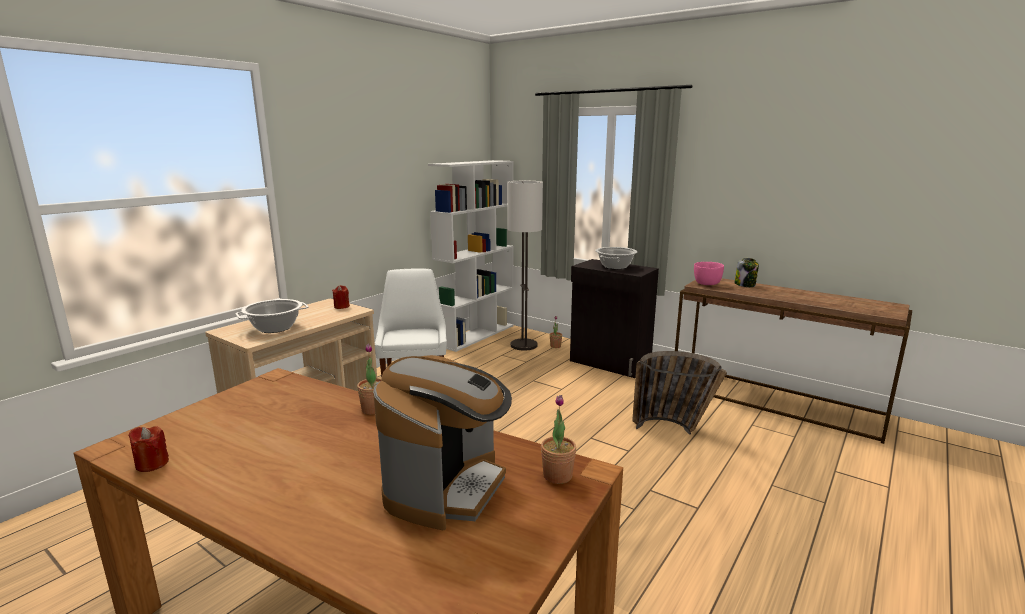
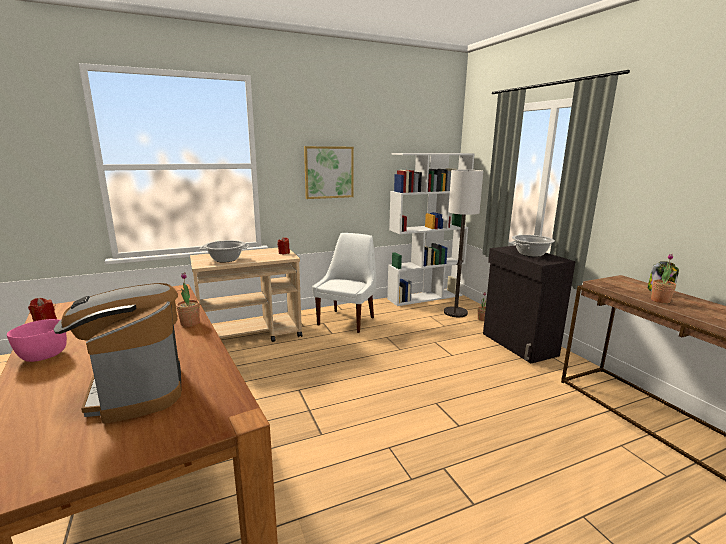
camera: 30 degrees right, 0 degrees up
coffee machine [373,355,512,530] -> coffee machine turned 105 degrees clockwise [54,283,181,424]
potted plant [541,395,576,484] -> potted plant moved to [651,254,676,304]
basket [632,351,727,435] -> none
pink bowl [694,262,724,285] -> pink bowl moved to [7,319,67,362]
none -> picture [304,146,354,199]

